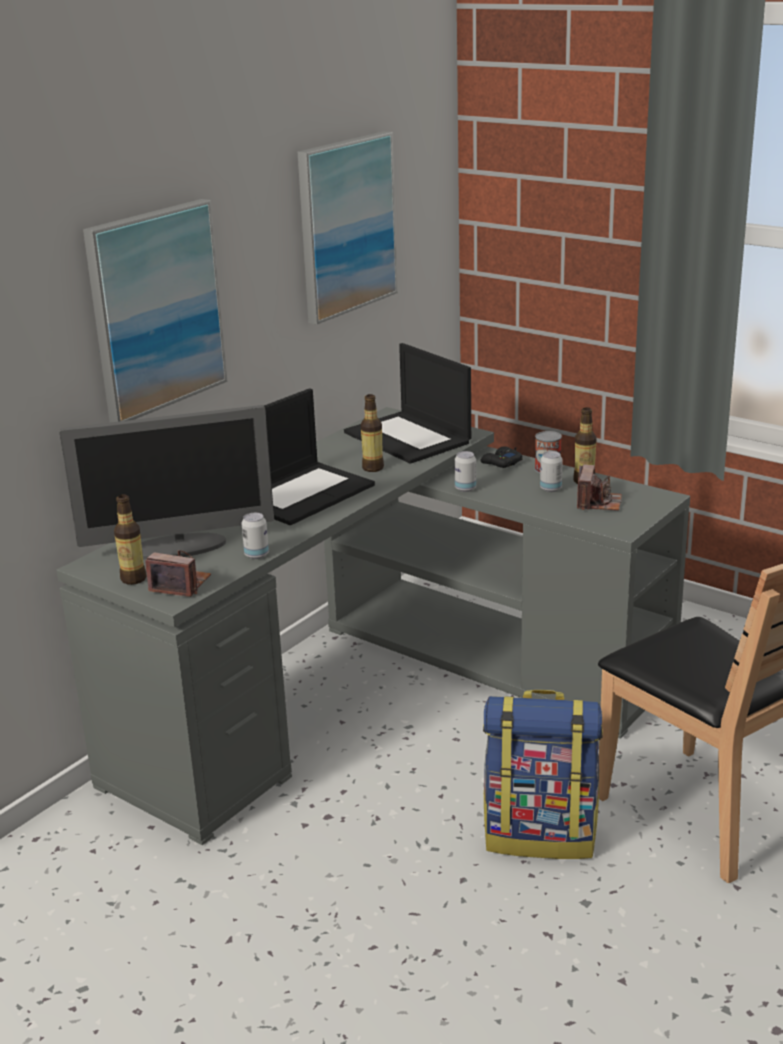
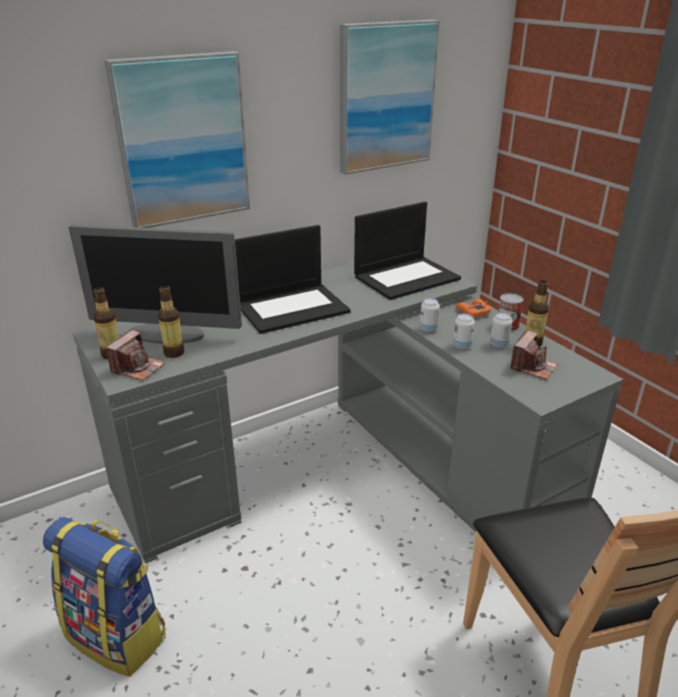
camera: 20 degrees right, 5 degrees up
camera [146,550,211,597] -> camera turned 75 degrees clockwise [105,330,165,381]
can [242,513,269,559] -> can moved to [453,314,475,349]
laptop [344,343,471,464] -> laptop turned 105 degrees counterclockwise [354,202,461,300]
bottle [361,394,384,472] -> bottle moved to [158,285,184,358]
black game controller [480,446,523,468] -> orange game controller [456,299,491,317]
backpack [483,690,603,859] -> backpack moved to [43,517,166,677]

